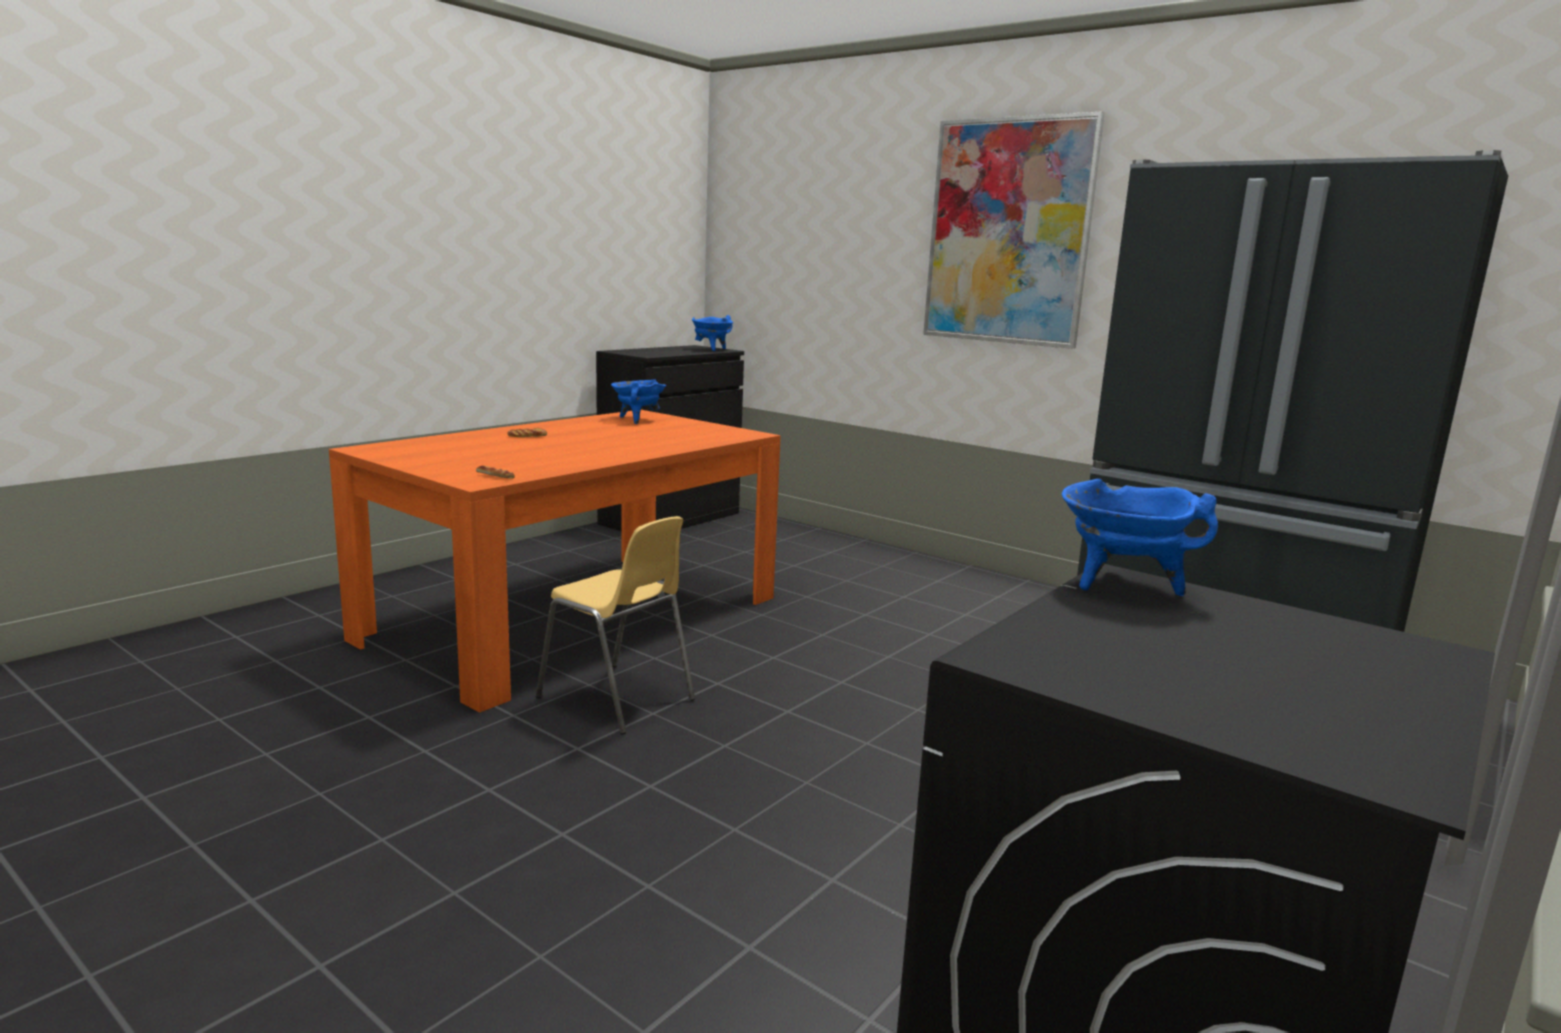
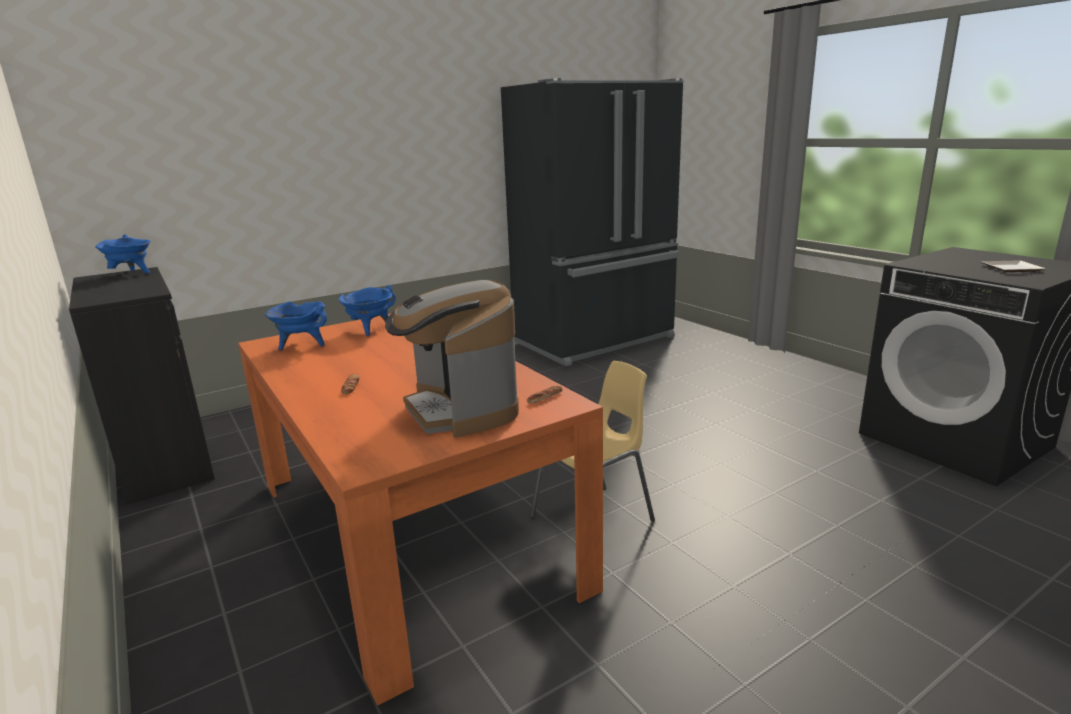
camera: 70 degrees left, 5 degrees up
picture [923,111,1105,349] -> none
blue cooking pot [1062,479,1218,596] -> blue cooking pot moved to [339,285,396,336]
none -> coffee machine [385,280,519,437]
none -> plate [981,260,1046,272]

